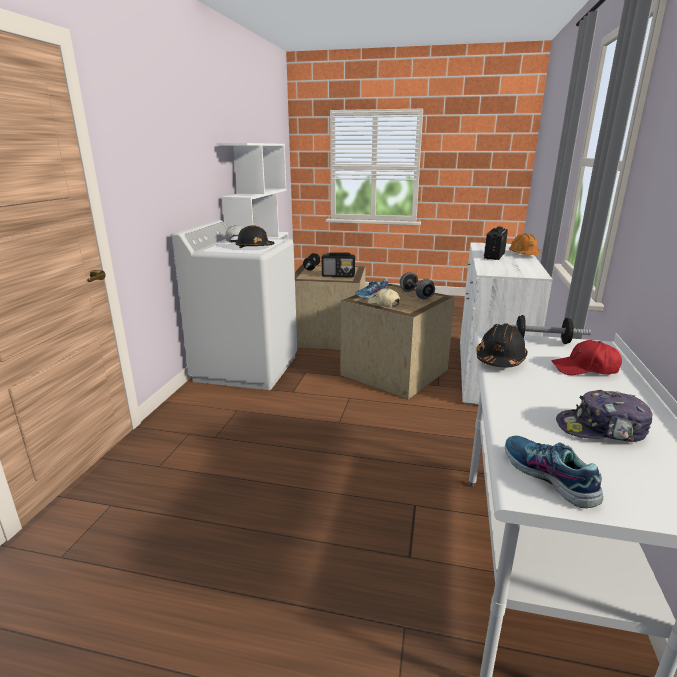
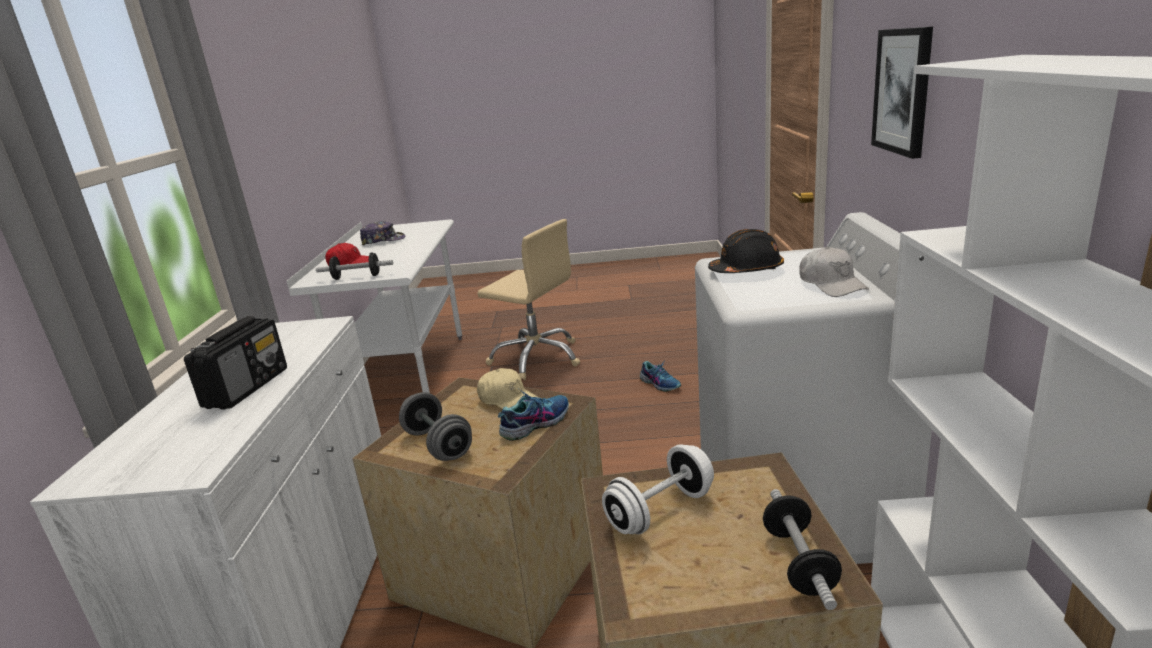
camera: 170 degrees right, 0 degrees up
radio [322,252,355,277] -> white dumbbell [602,444,714,534]
black hard hat [476,323,528,367] -> none
shoe [505,436,603,508] -> shoe moved to [640,361,681,392]
orange hard hat [509,233,541,255] -> none
none -> beige office chair [477,219,580,380]
none -> picture [871,27,933,159]

